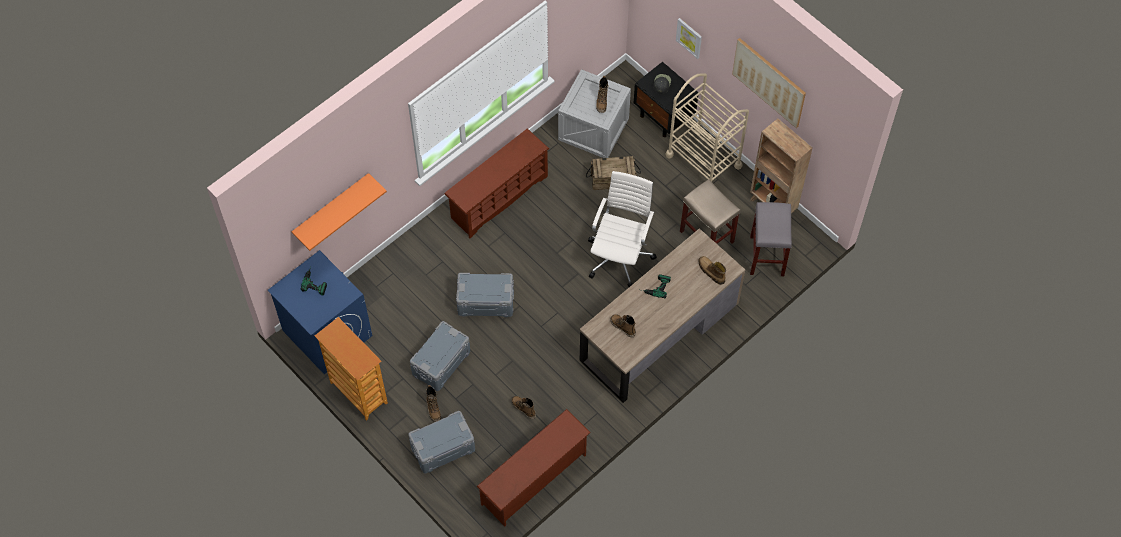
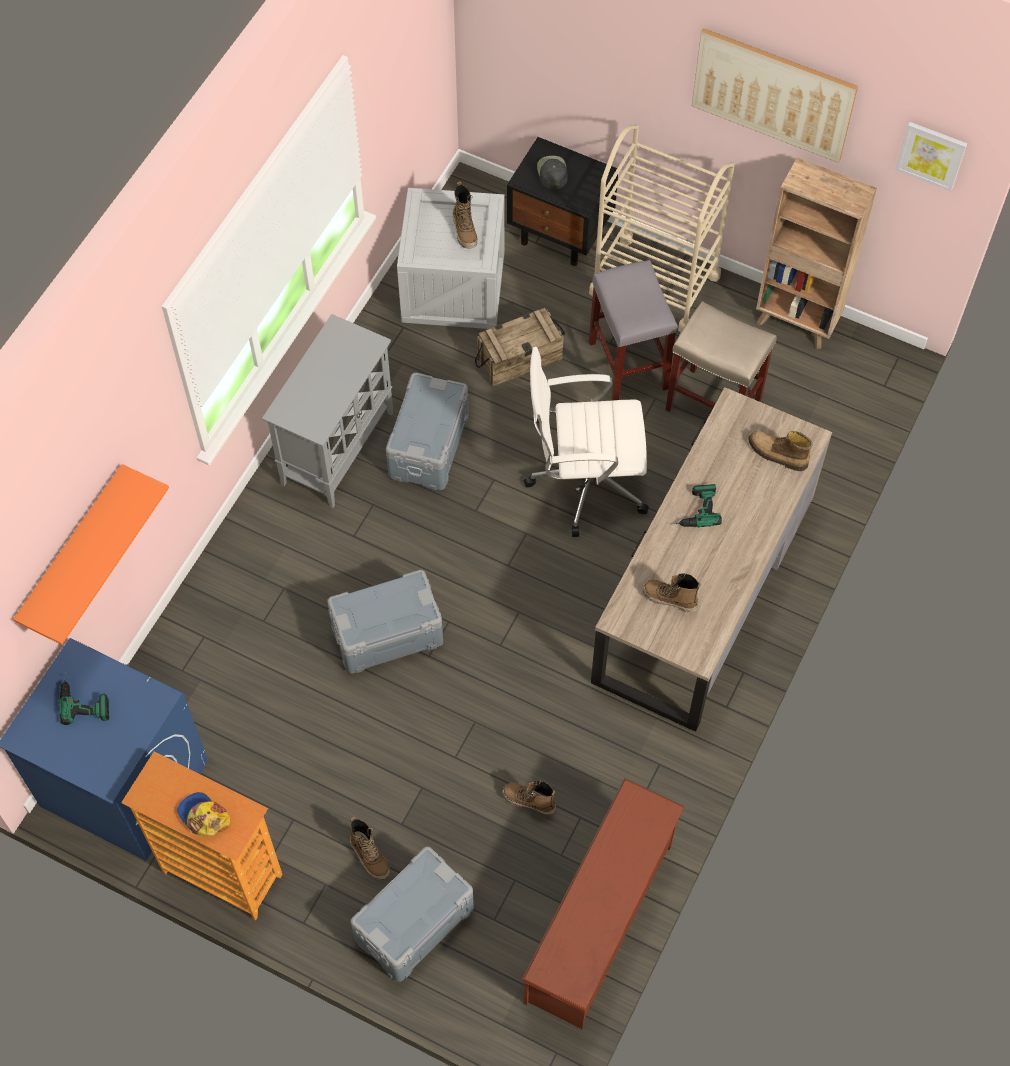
camera: 20 degrees left, 0 degrees up
grey storage box [410,321,470,391] -> grey storage box moved to [386,373,469,490]
brown shoe rack [444,129,550,238] -> grey cabinet [262,314,393,508]
white office chair [588,171,657,287] -> white office chair turned 90 degrees counterclockwise [524,347,649,537]
picture [676,18,702,59] -> picture moved to [896,122,967,191]
grey stool [750,202,792,276] -> grey stool moved to [589,260,678,400]
none -> cap [177,792,231,836]

